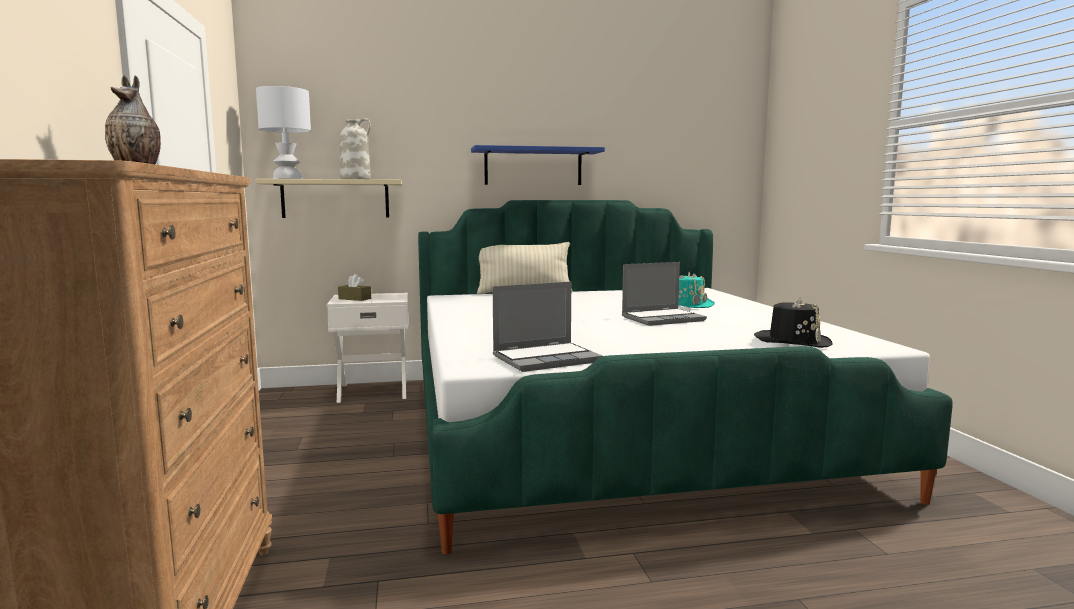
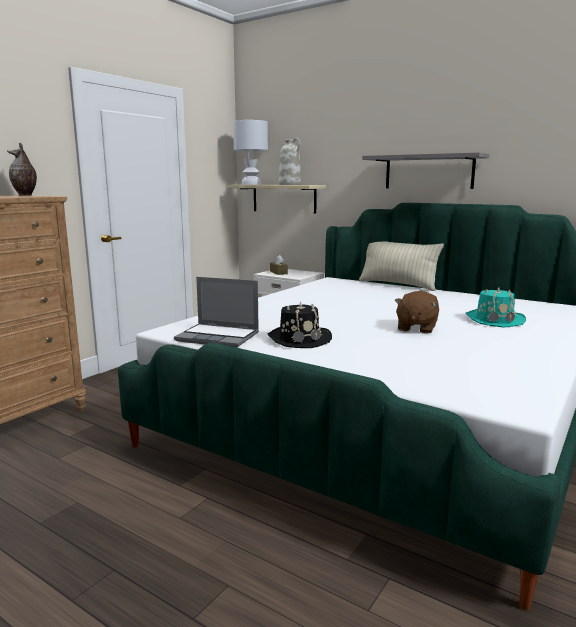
camera: 45 degrees right, 5 degrees up
blue shelf [471,145,605,185] -> grey shelf [362,152,490,189]
laptop [622,262,707,326] -> brown plush toy [395,291,439,334]
black hat [754,298,833,348] -> black hat moved to [268,302,332,348]

